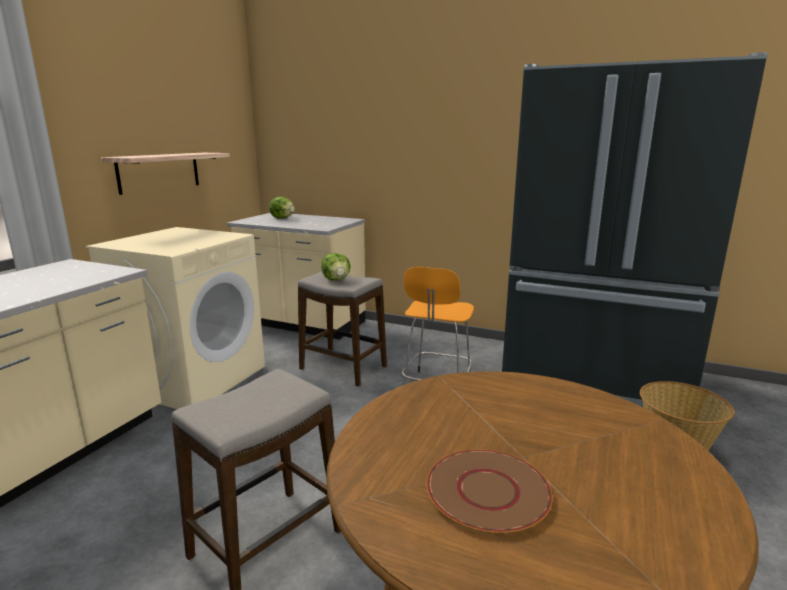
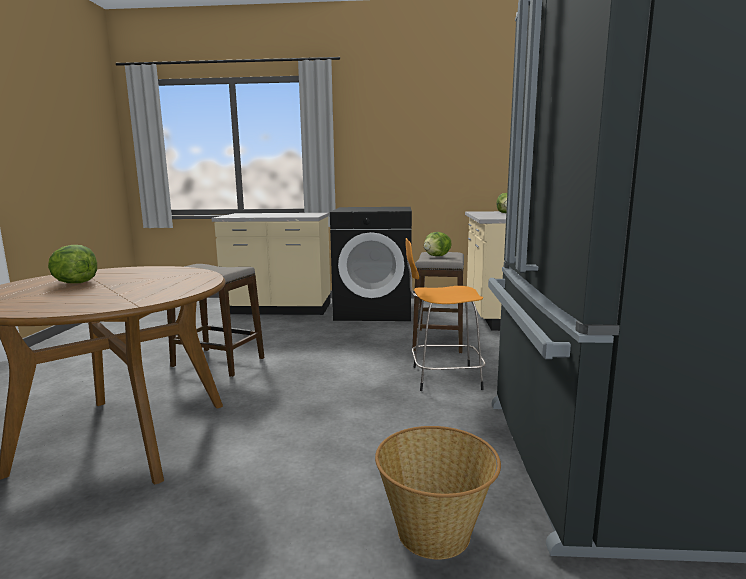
camera: 70 degrees right, 5 degrees down
beige washing machine [86,227,265,409] -> black washing machine [330,207,412,321]
shelf [101,153,230,195] -> none
brown plate [426,449,553,533] -> lettuce [48,245,97,283]

